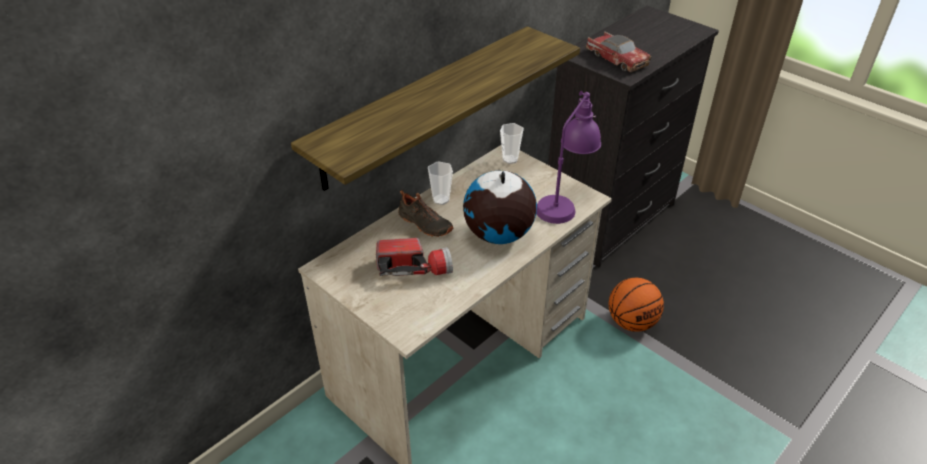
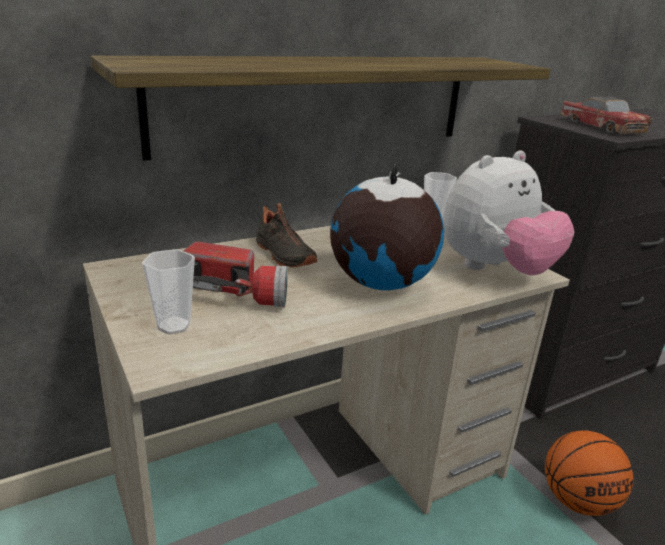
camera: 15 degrees right, 15 degrees down
cup [428,161,453,205] -> cup moved to [142,249,195,334]
purple table lamp [536,91,601,224] -> plush toy [443,150,574,276]

